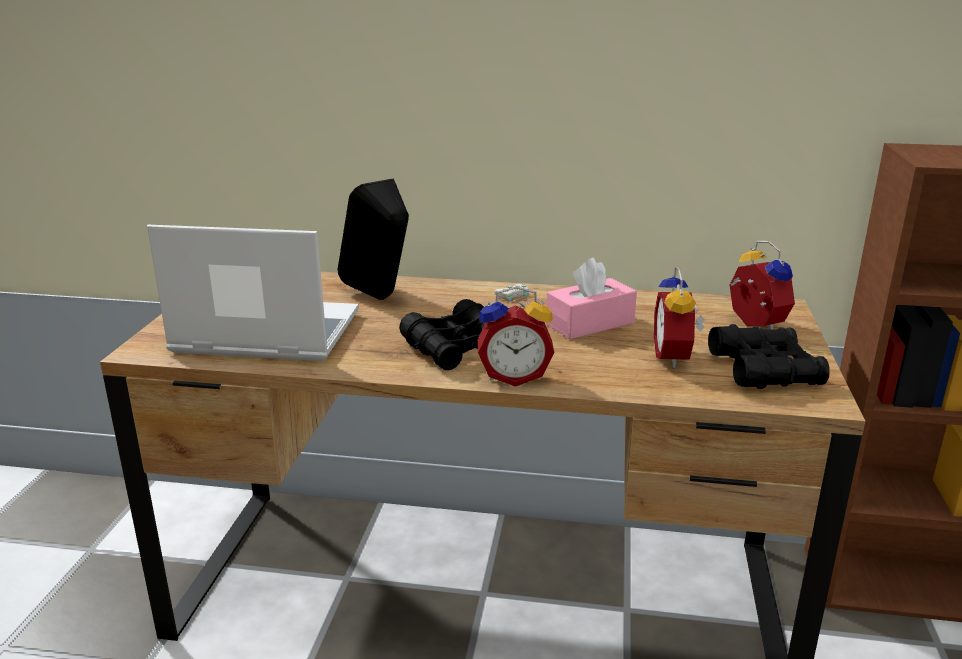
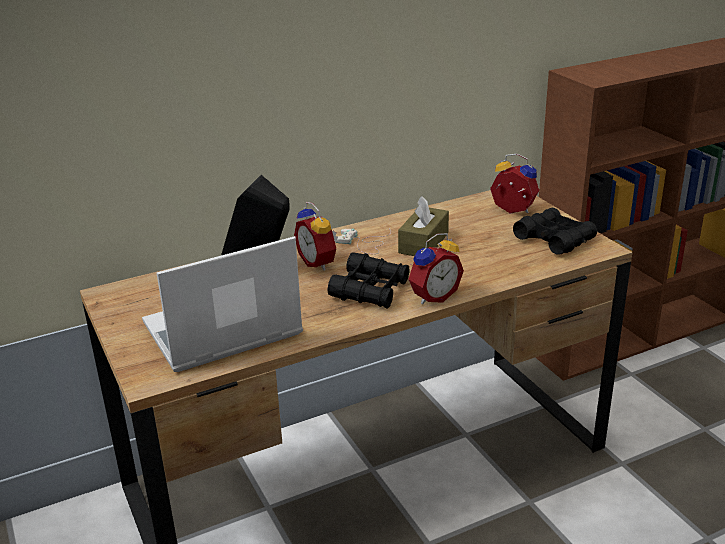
camera: 35 degrees left, 5 degrees up
pink tissue box [546,258,637,339] -> brown tissue box [398,196,449,256]
alarm clock [654,267,705,368] -> alarm clock moved to [294,202,338,271]

